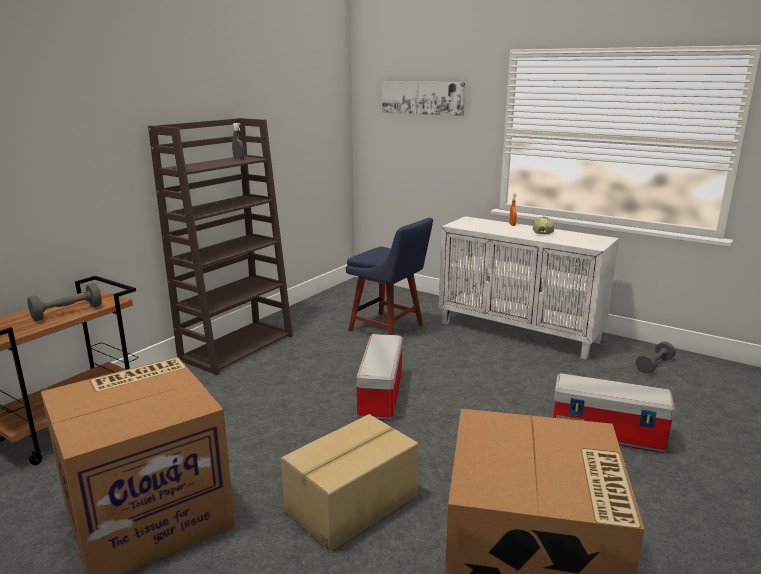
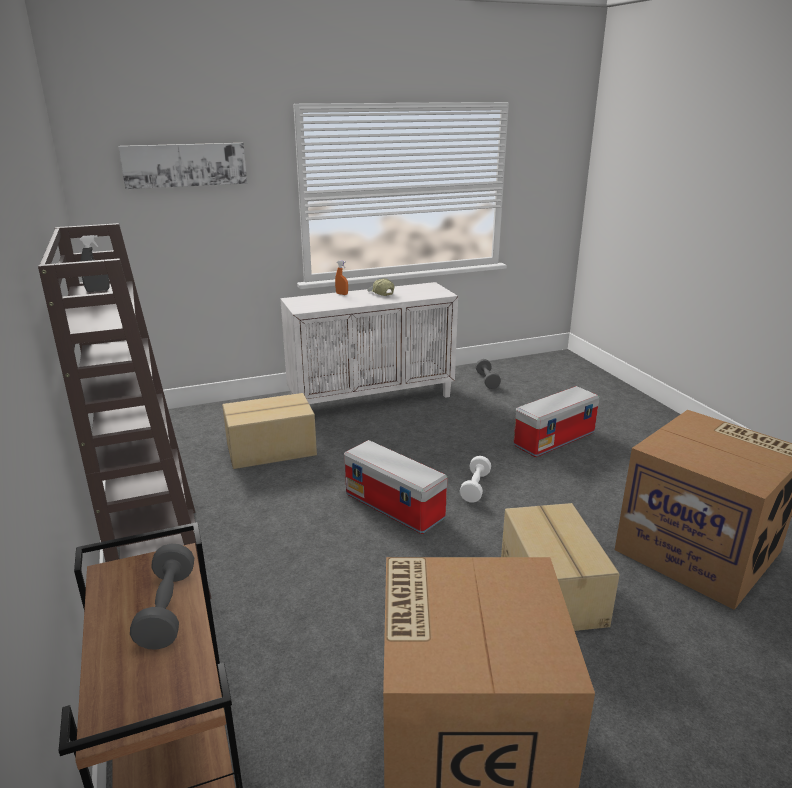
camera: 55 degrees left, 5 degrees up
blue chair [346,218,433,335] -> cardboard box [222,393,317,469]
none -> white dumbbell [460,456,491,502]

